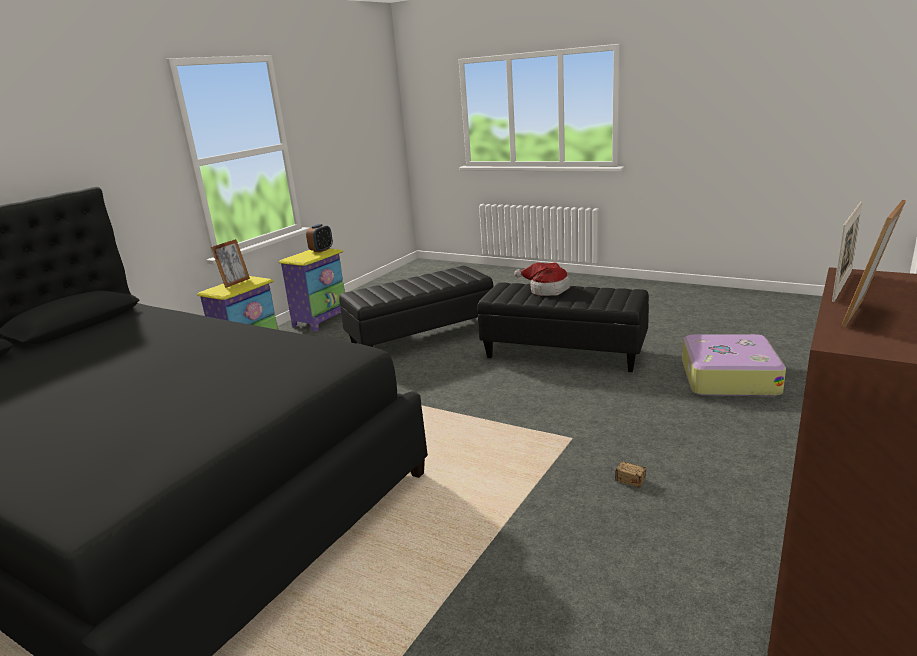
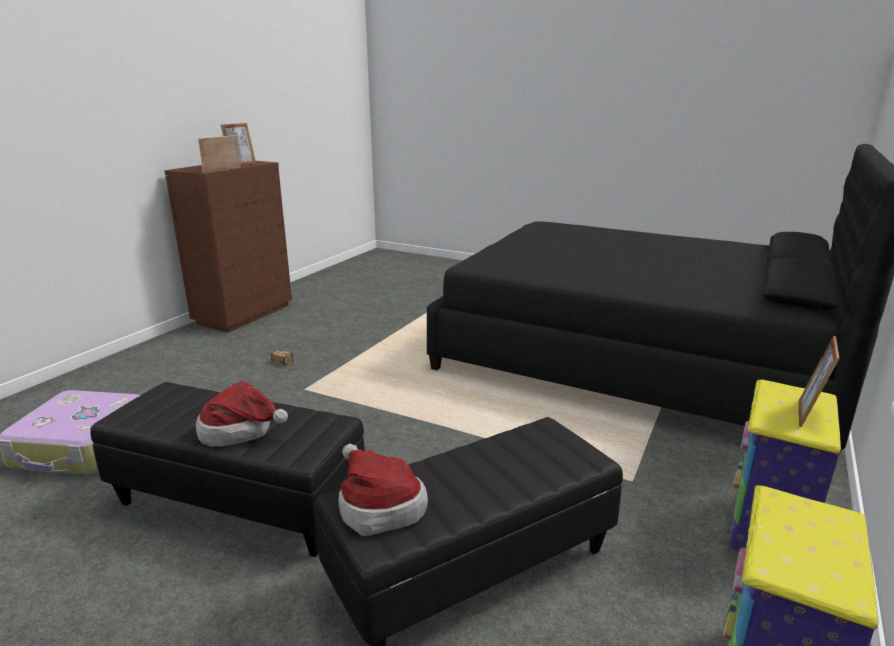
camera: 175 degrees right, 0 degrees up
alarm clock [306,224,333,253] -> none
none -> hat [339,444,428,536]

